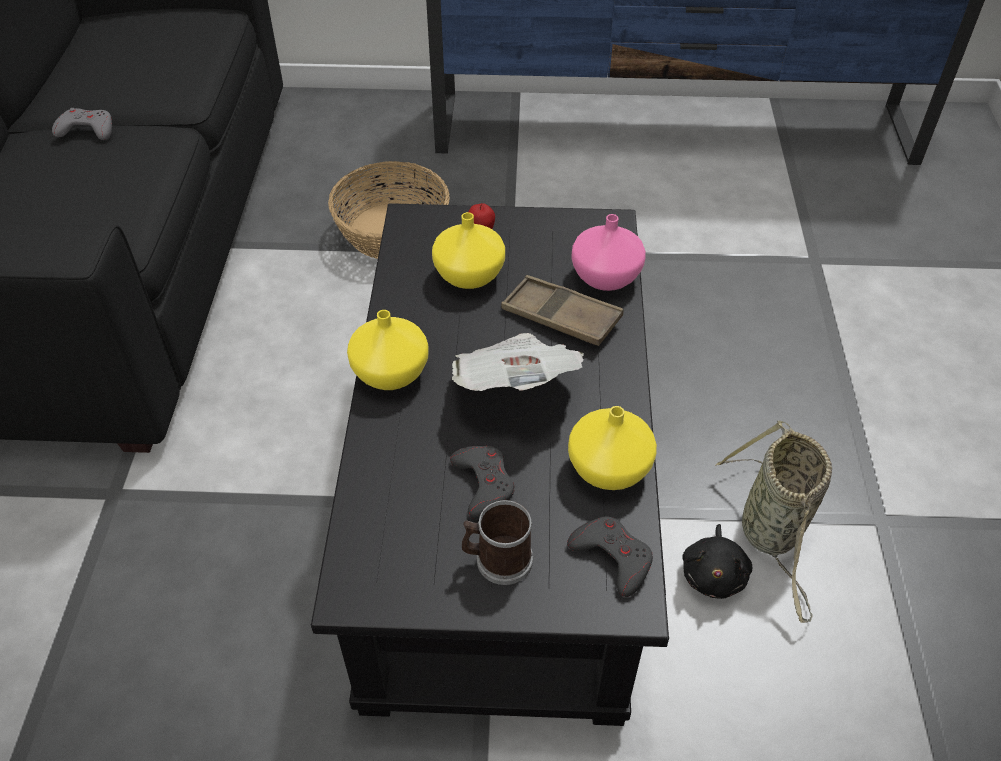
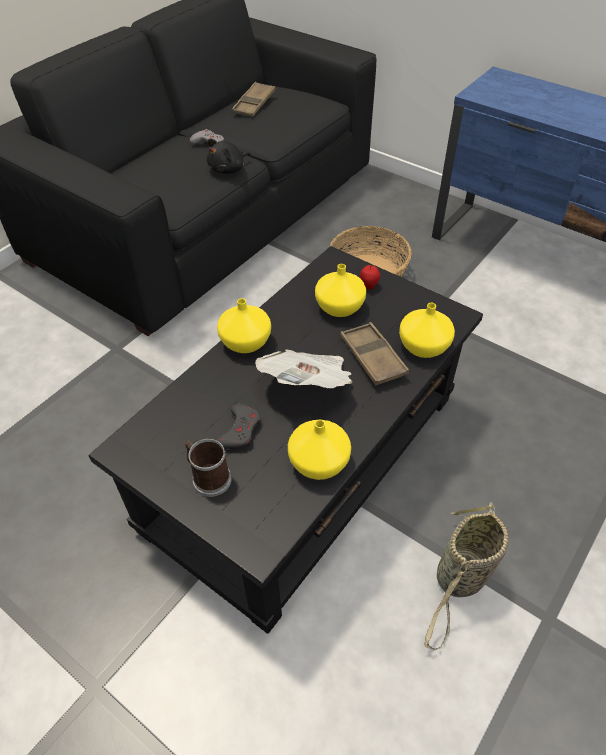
camera: 35 degrees right, 0 degrees up
grey game controller [567,516,653,597] -> none
pink vase [571,214,646,291] -> yellow vase [399,303,455,358]
black plush toy [682,524,752,599] -> black plush toy moved to [207,139,251,174]
none -> brown tray [232,82,276,117]

